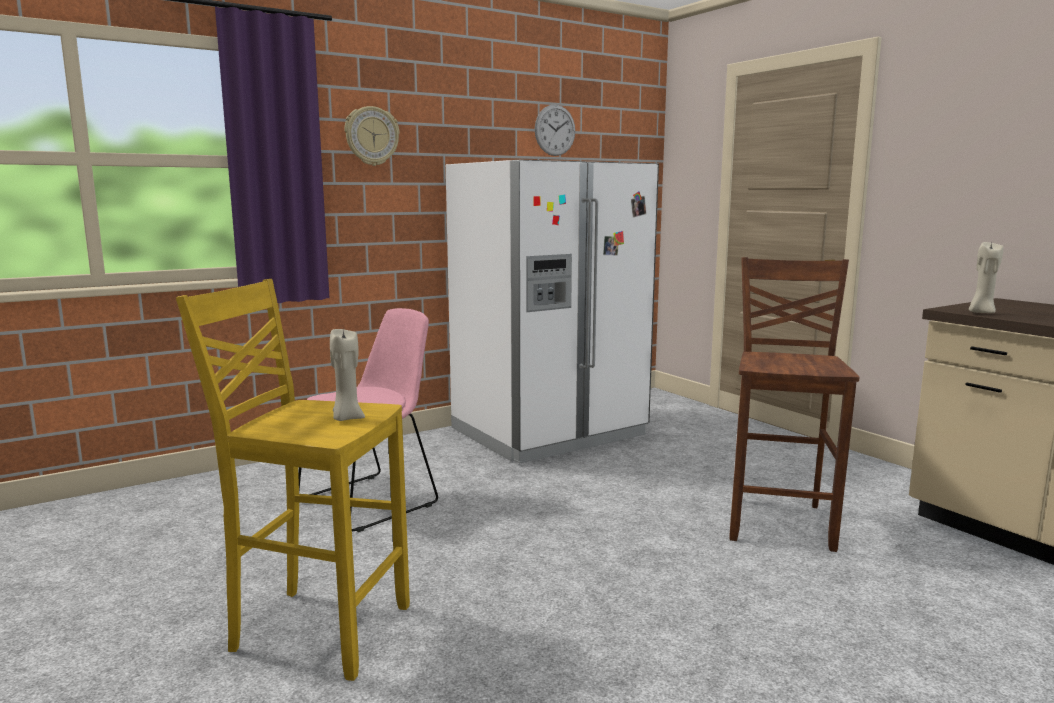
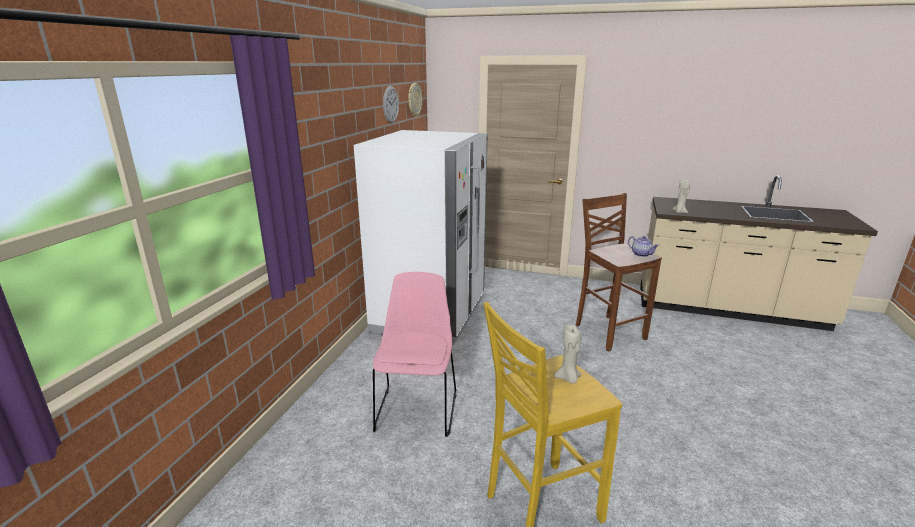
camera: 40 degrees left, 10 degrees up
wall clock [344,106,399,166] -> wall clock moved to [408,83,422,117]
none -> teapot [628,236,659,257]

